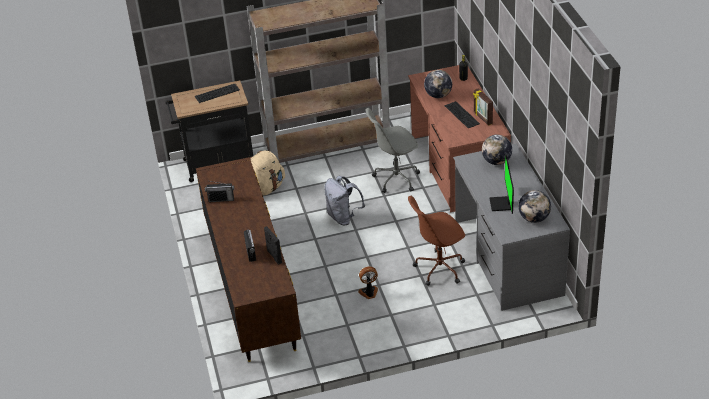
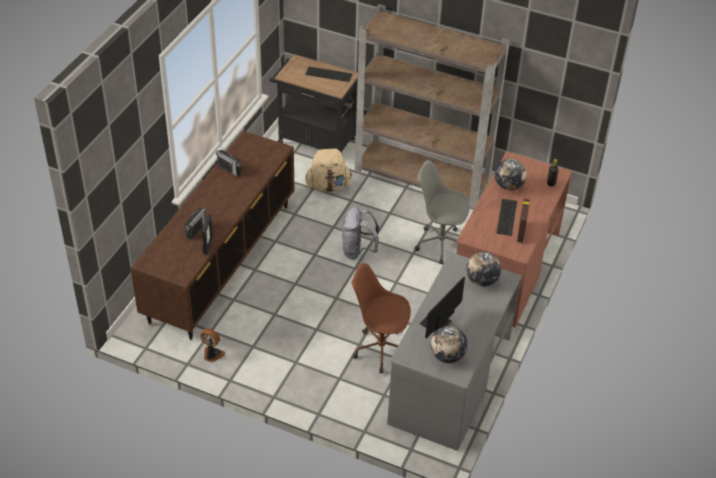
camera: 35 degrees right, 5 degrees up
fan [358,267,378,299] -> fan moved to [200,328,225,362]

